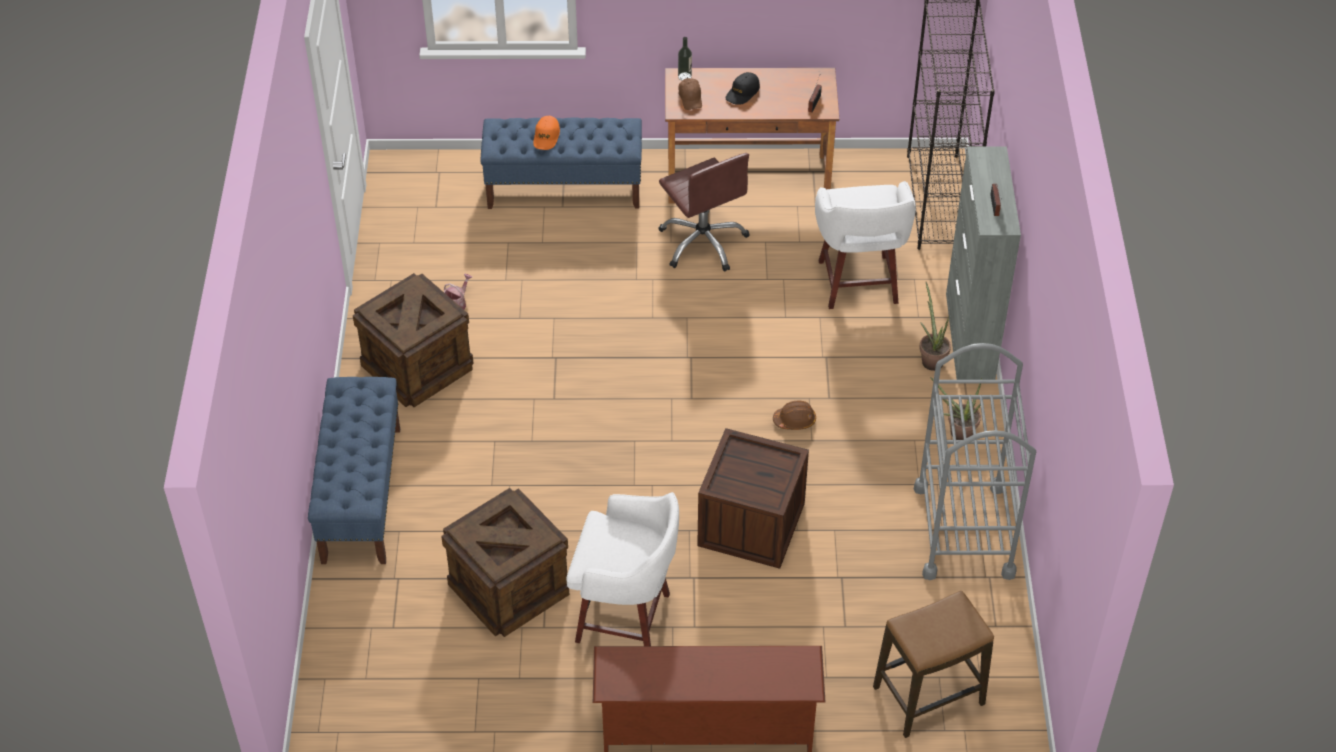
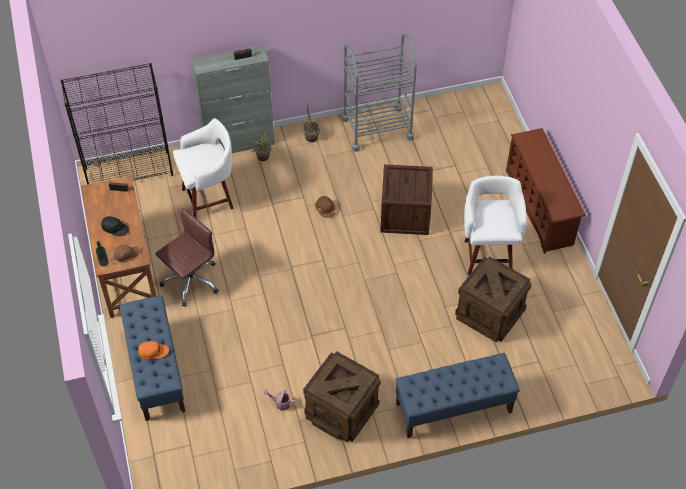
camera: 105 degrees left, 5 degrees up
stool [873,591,994,738] -> none

